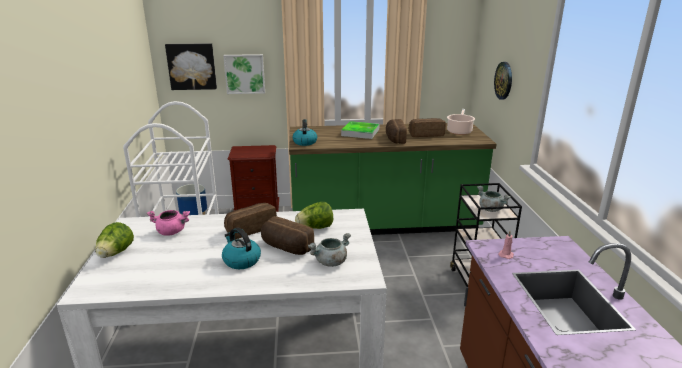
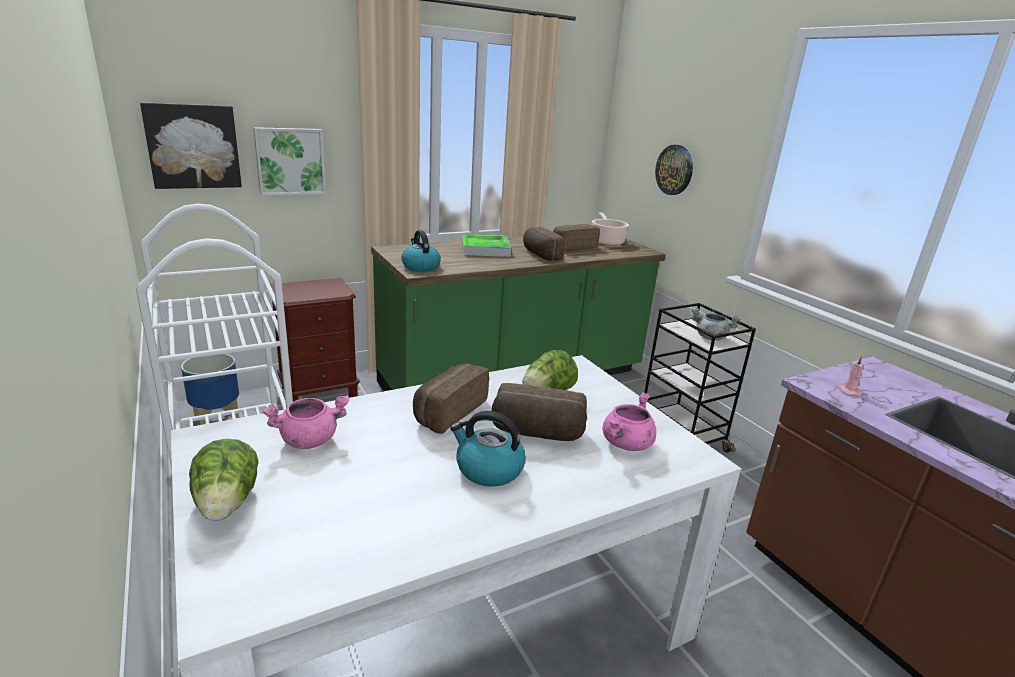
camera: 25 degrees left, 0 degrees up
grey cooking pot [308,233,351,267] -> pink cooking pot [603,392,656,451]

